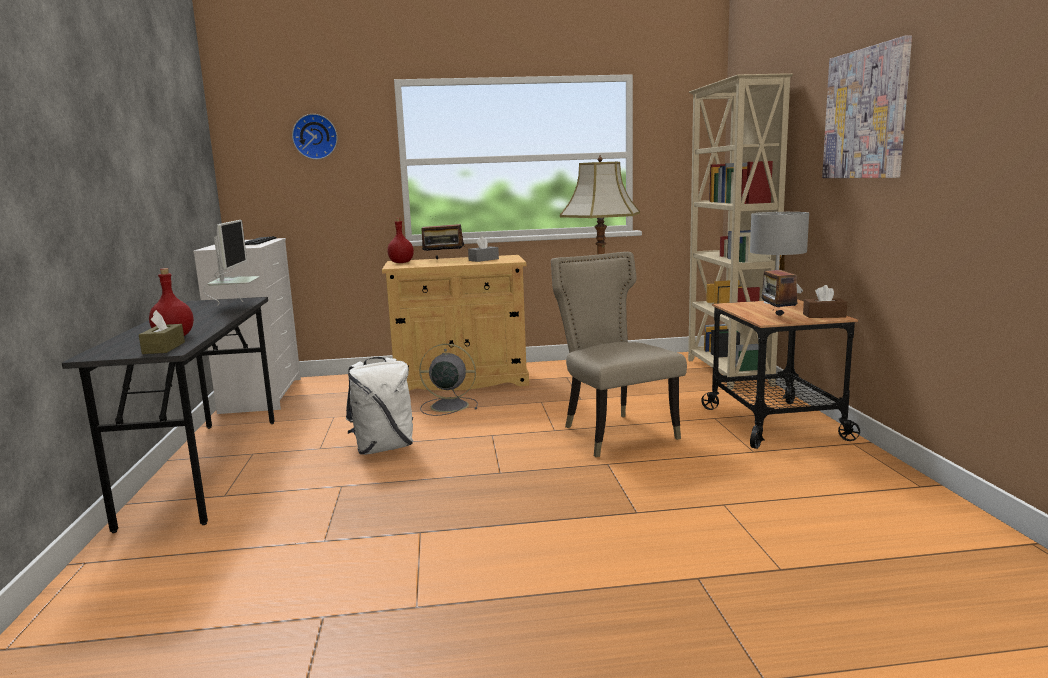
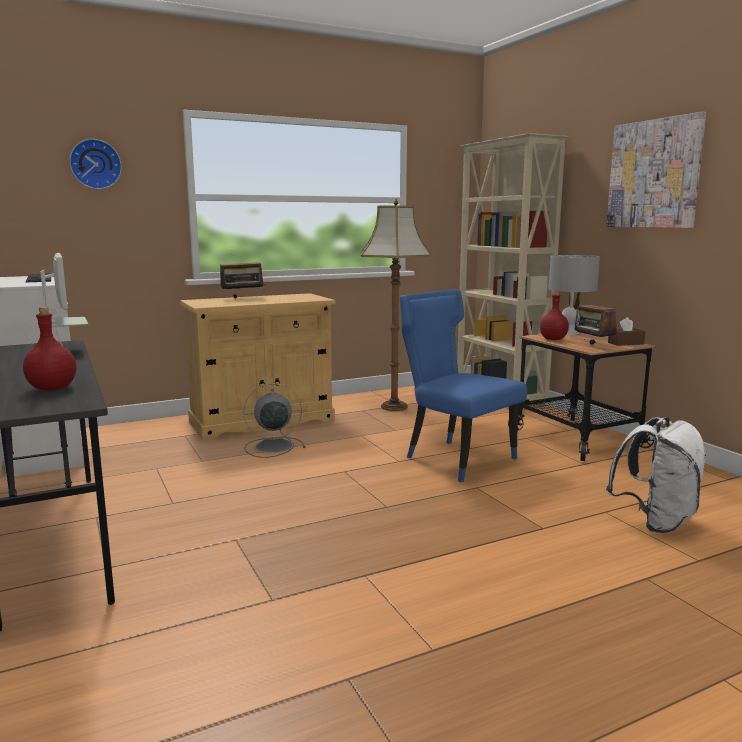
camera: 20 degrees left, 0 degrees up
brown tissue box [139,310,185,354] -> none
white backpack [346,357,414,455] -> white backpack moved to [606,417,707,533]
red bottle [387,218,414,263] -> red bottle moved to [540,291,569,340]
grey tissue box [468,236,499,262] -> none
beige chair [551,252,687,457] -> blue chair [400,289,527,482]

